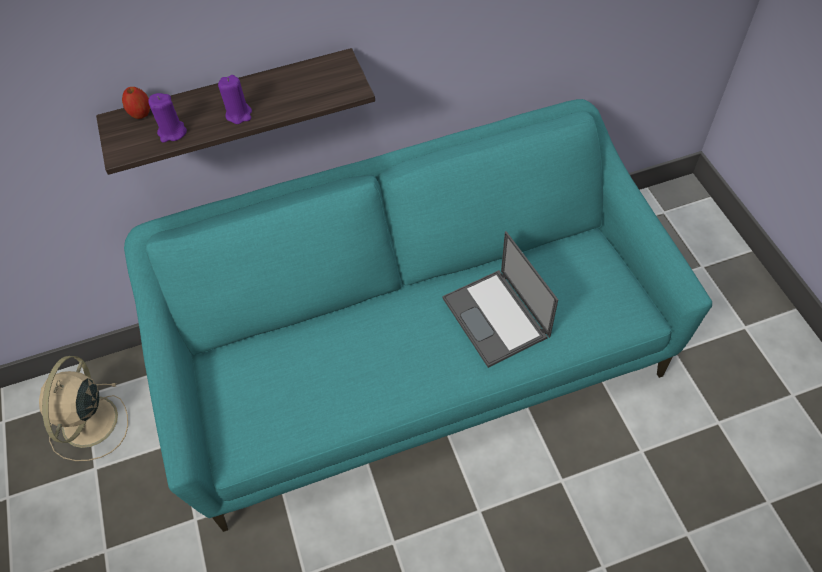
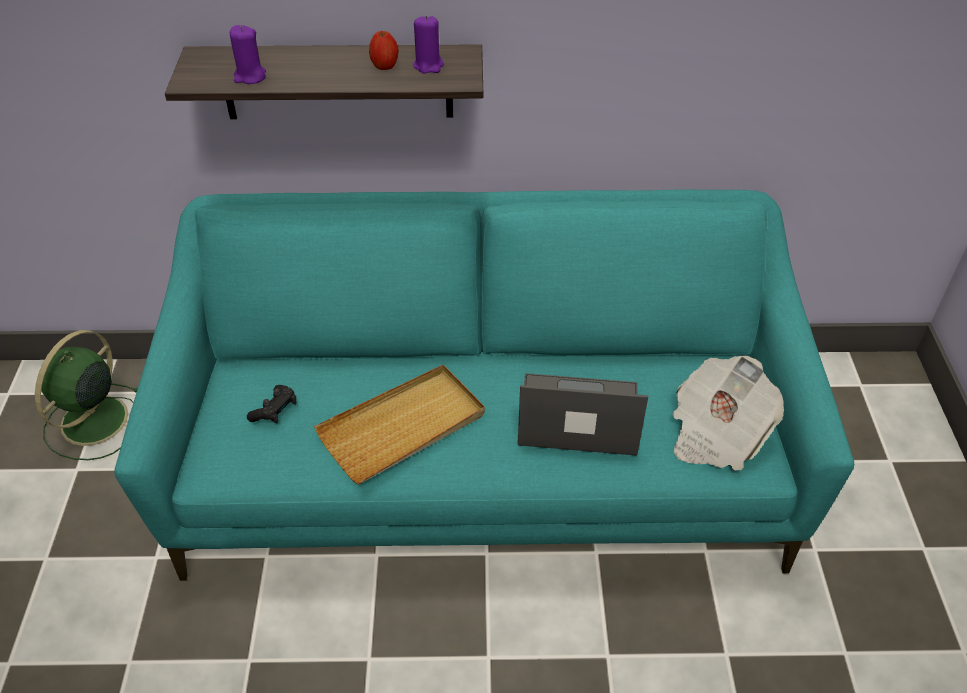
camera: 15 degrees right, 10 degrees down
beige fan [39,356,128,461] -> green fan [35,330,138,460]
apple [122,87,150,119] -> apple moved to [369,31,399,70]
purple candle [218,75,252,124] -> purple candle moved to [413,15,444,74]
laptop [443,231,558,368] -> laptop turned 105 degrees clockwise [518,373,648,456]
none -> black game controller [247,385,297,423]
none -> beige tray [314,365,485,484]
none -> newspaper [673,356,784,471]

